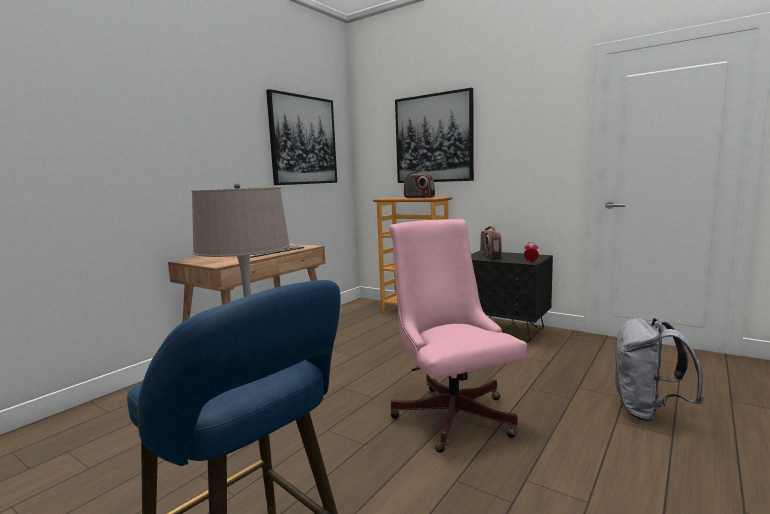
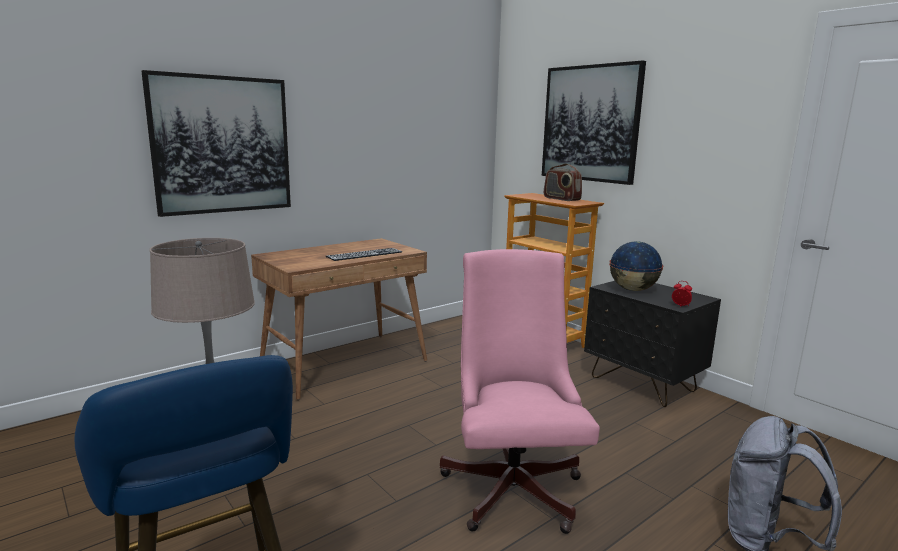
camera: 15 degrees right, 5 degrees up
picture [266,89,337,185] -> picture moved to [141,70,291,217]
radio [480,226,502,260] -> globe [609,241,664,291]

